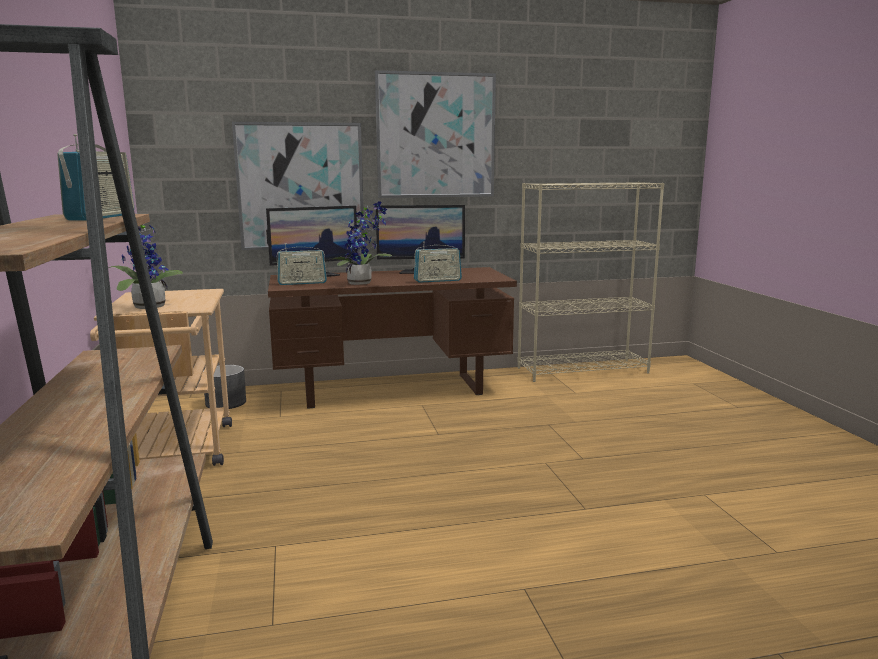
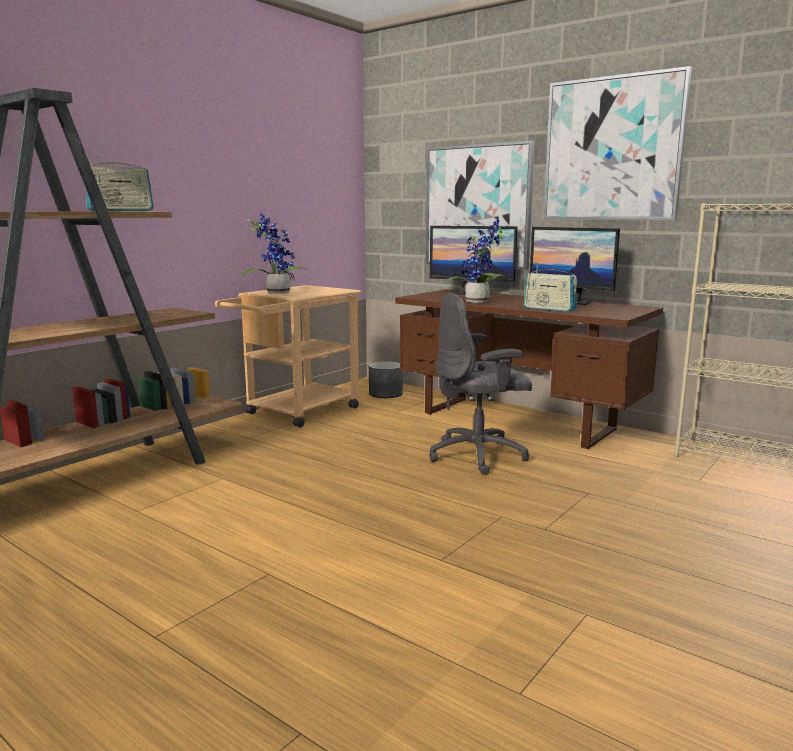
camera: 50 degrees right, 0 degrees up
radio [277,243,327,285] -> none
none -> grey office chair [429,293,532,475]

